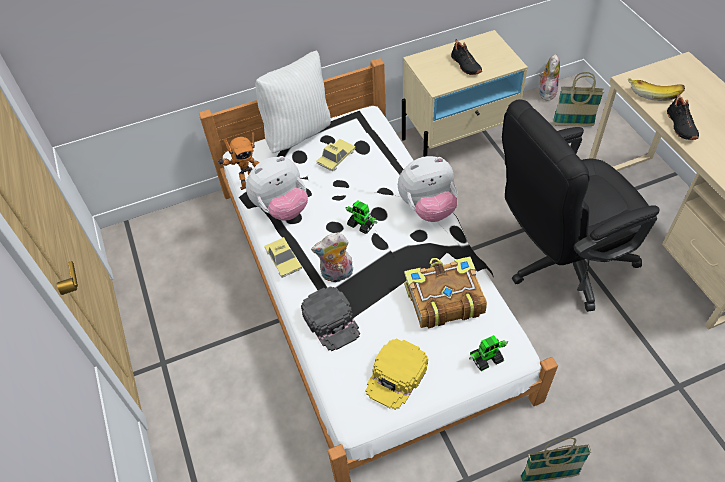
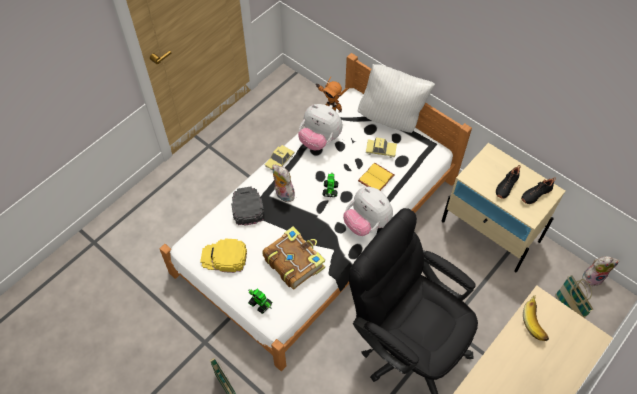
camera: 60 degrees right, 5 degrees up
black cap [301,286,360,351] -> black cap turned 135 degrees clockwise [231,186,264,226]
black shoe [667,93,699,140] -> black shoe moved to [521,177,556,204]
none -> yellow book [358,162,394,191]

